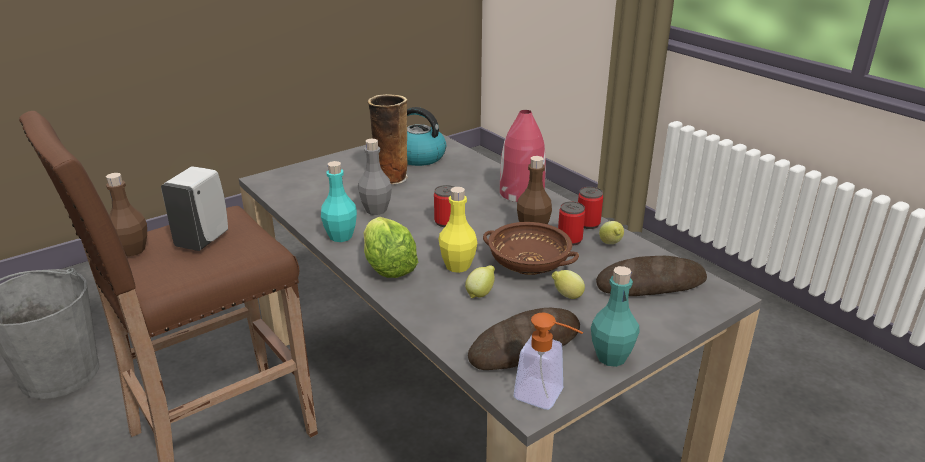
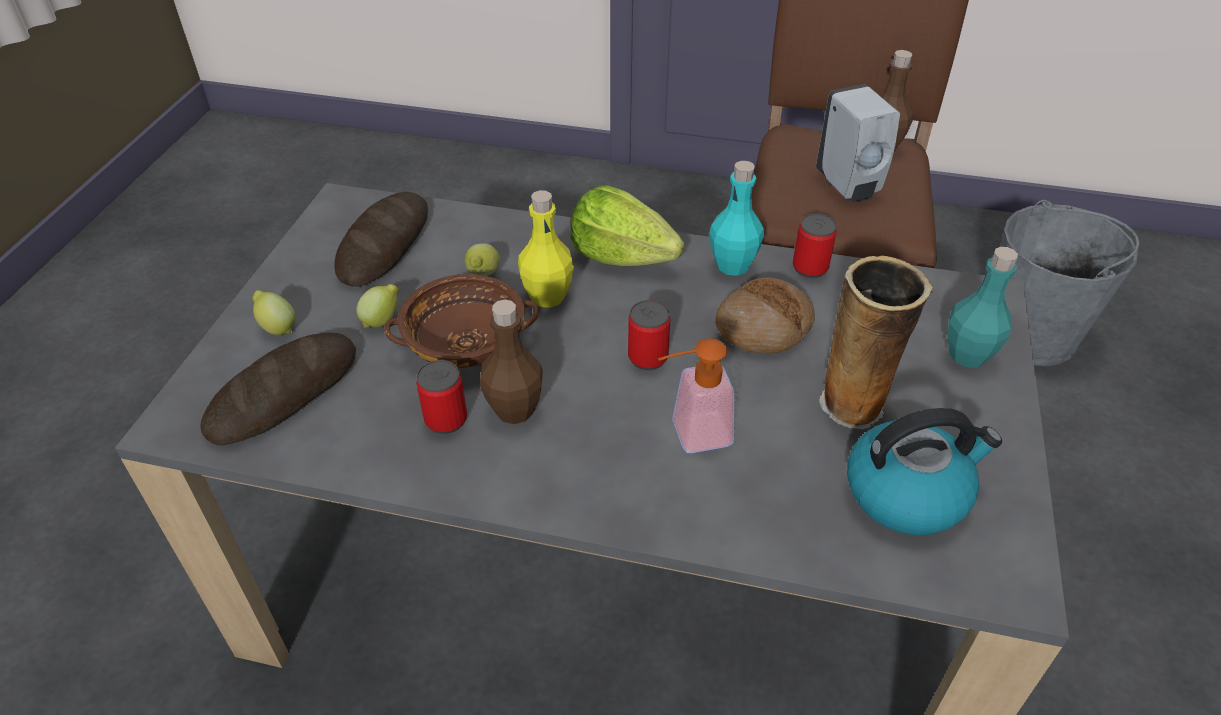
camera: 140 degrees right, 15 degrees up
grey bottle [358,139,392,215] -> bread [715,278,815,354]
red vase [500,110,546,202] -> none
soap dispenser [514,313,583,410] -> soap dispenser moved to [658,338,734,453]
can [578,187,603,229] -> can moved to [793,213,837,278]
turquoise bottle [591,266,640,367] -> turquoise bottle moved to [947,247,1018,368]
lemon [599,221,624,244] -> lemon moved to [252,290,296,335]

